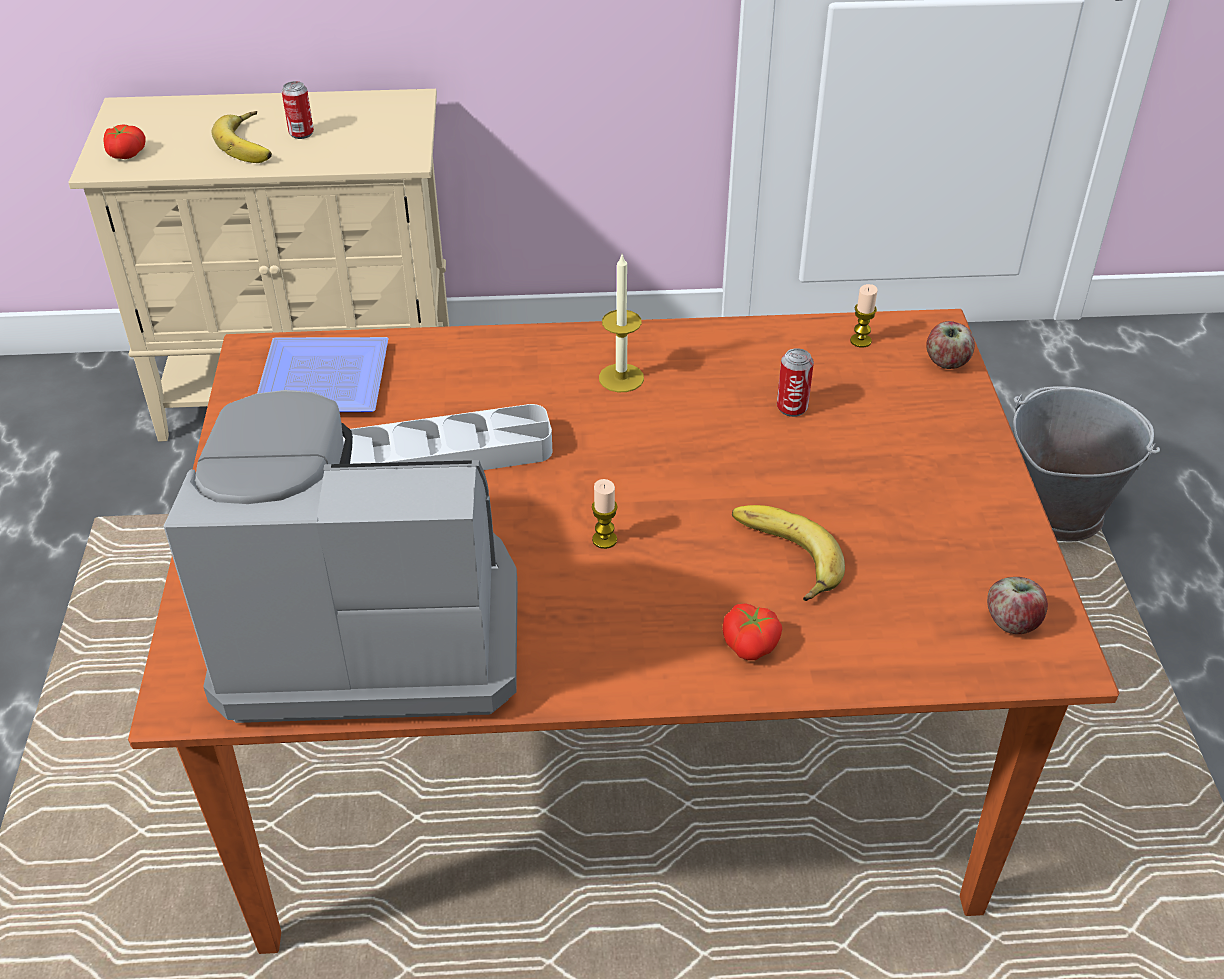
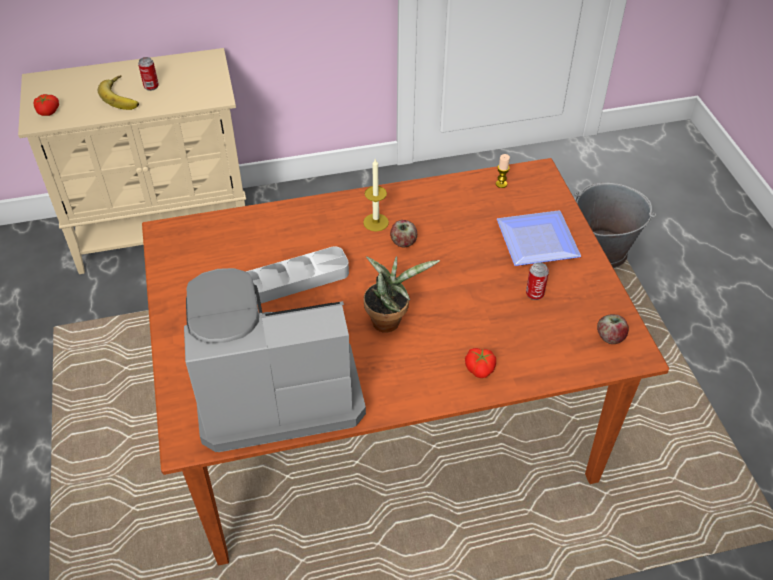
camera: 10 degrees left, 5 degrees up
plate [257,337,388,412] -> plate moved to [497,210,581,266]
candle [592,479,618,549] -> potted plant [364,256,440,333]
banana [732,505,845,601] -> none
can [777,348,814,417] -> can moved to [526,262,549,300]
apple [926,321,975,369] -> apple moved to [390,220,417,247]

